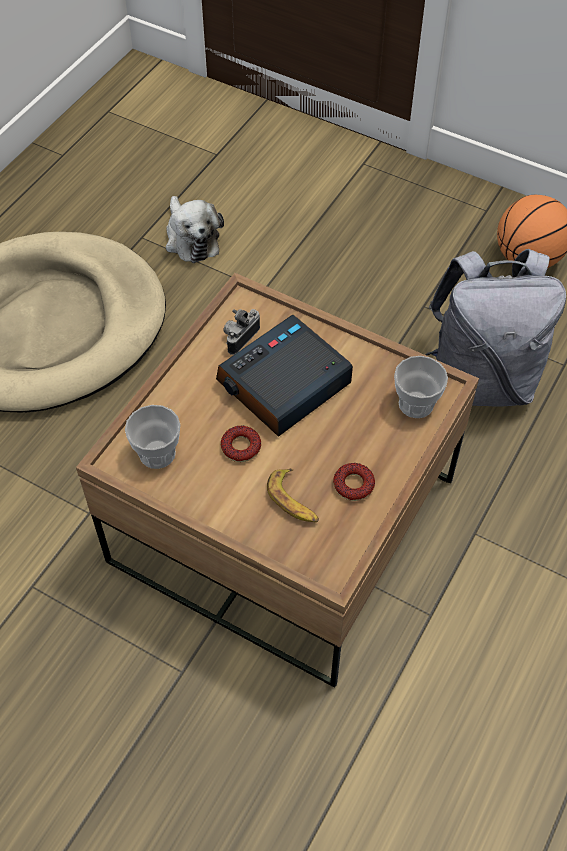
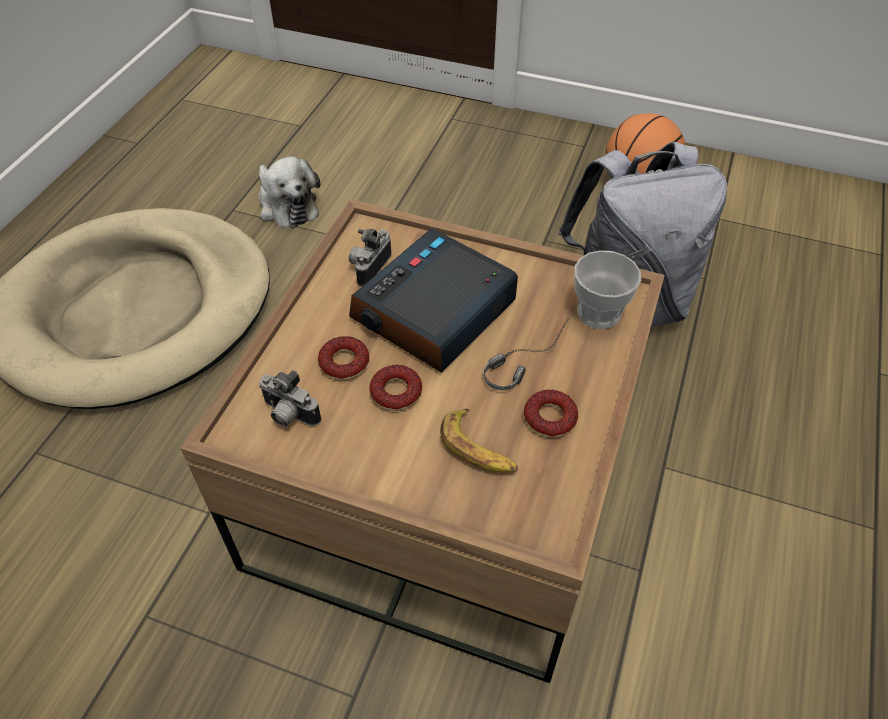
camera: 10 degrees left, 5 degrees down
cup [125,405,180,469] -> camera [259,370,321,427]
none -> donut [318,336,369,380]
none -> headphones [483,318,569,390]

